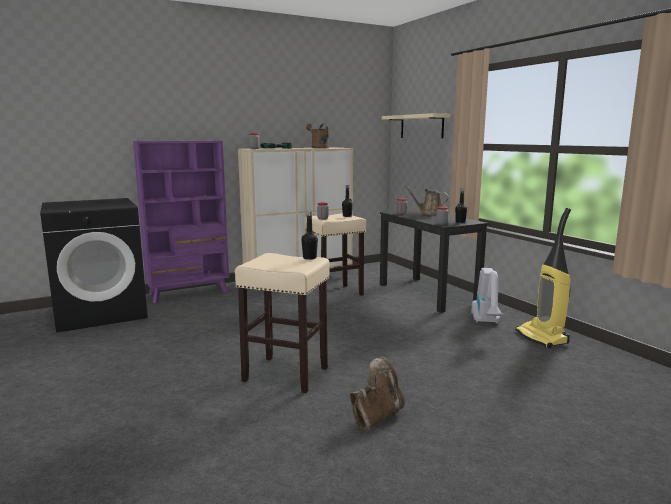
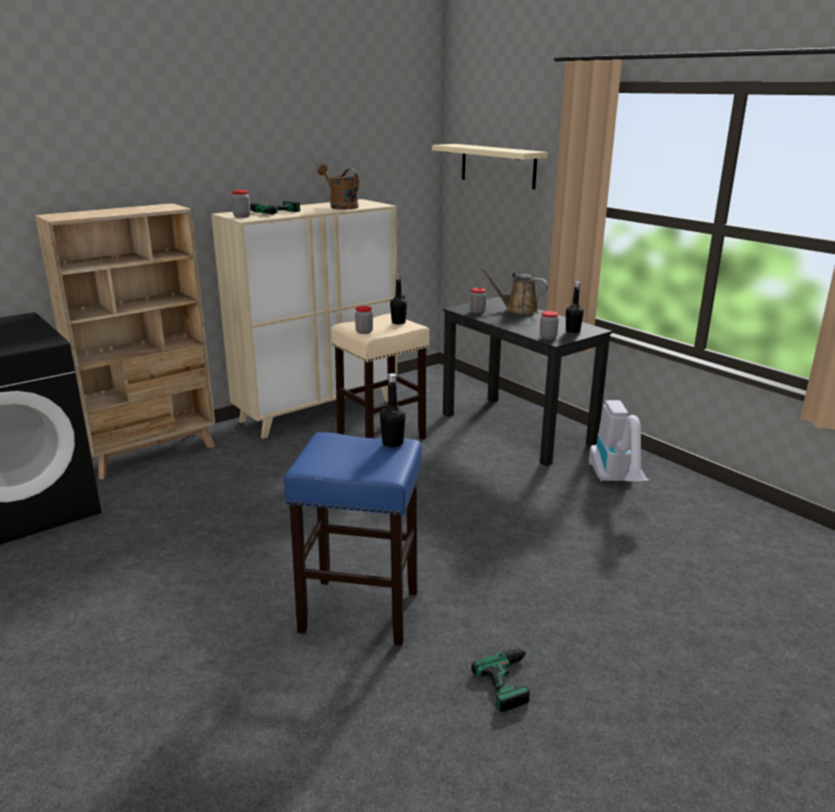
camera: 10 degrees left, 10 degrees up
purple bookcase [133,141,229,303] -> beige bookcase [35,203,215,480]
beige stool [235,253,330,393] -> blue stool [284,432,422,646]
brown boot [350,356,405,432] -> power drill [471,649,536,713]
vacuum cleaner [515,208,571,349] -> none

